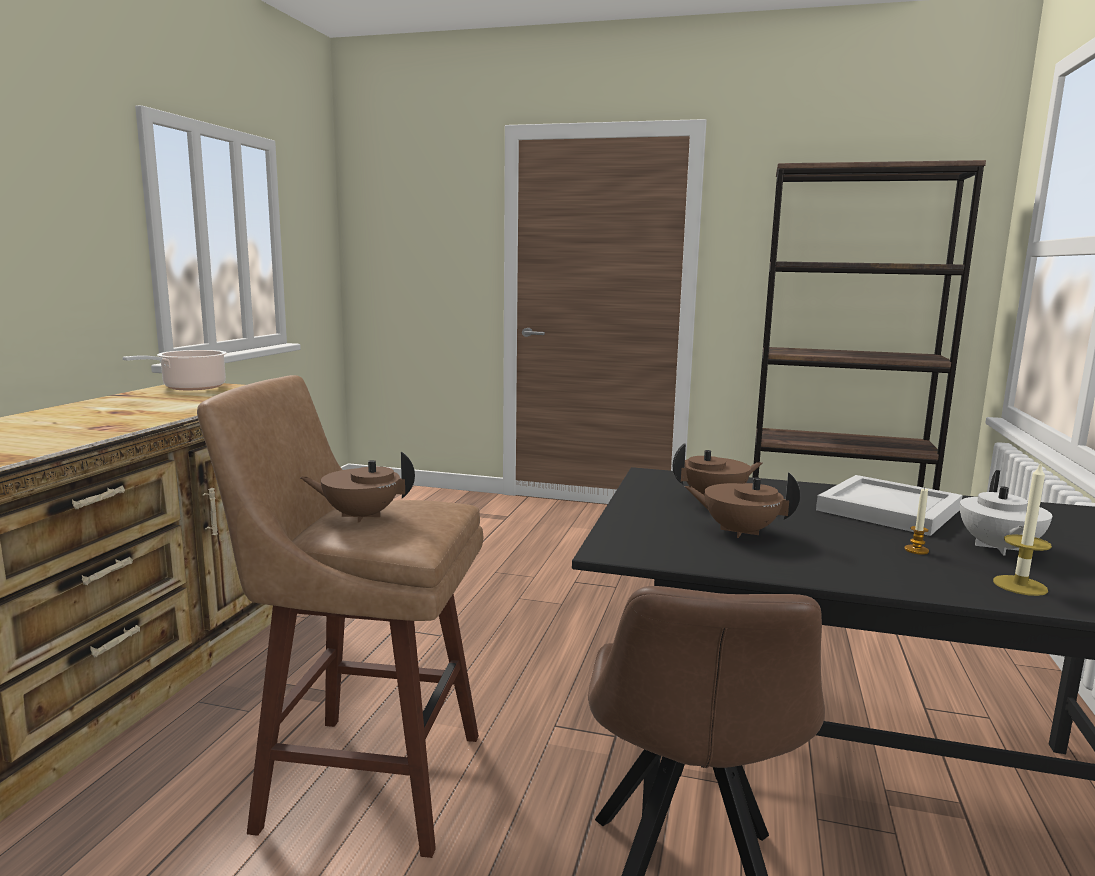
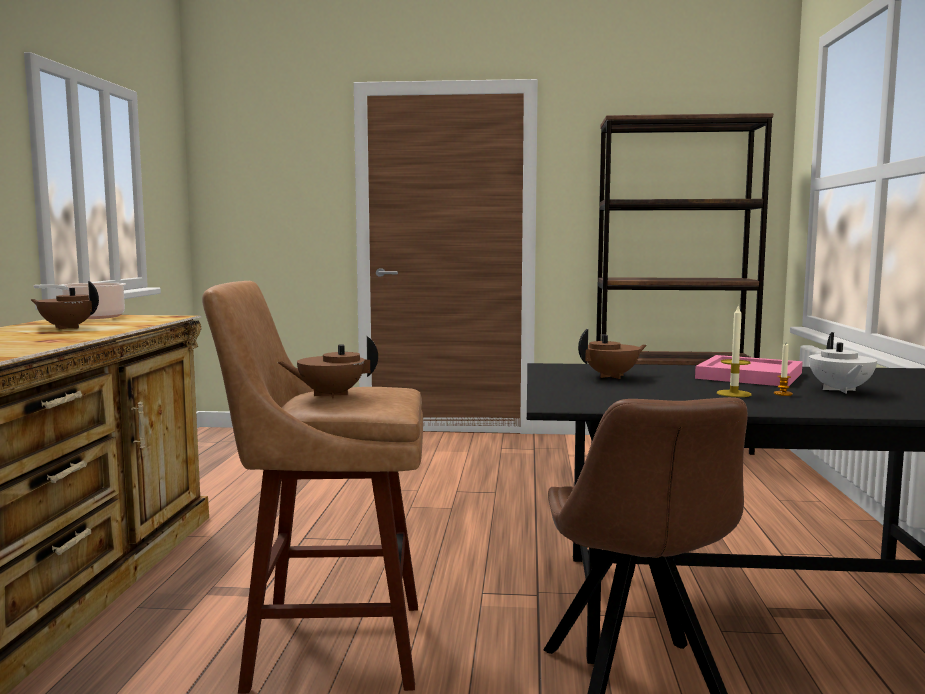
camera: 10 degrees left, 5 degrees down
brown teapot [684,472,800,538] -> brown teapot moved to [30,281,99,329]
white tray [816,475,962,536] -> pink tray [695,355,803,386]
candle [993,463,1052,596] -> candle moved to [717,304,752,397]

